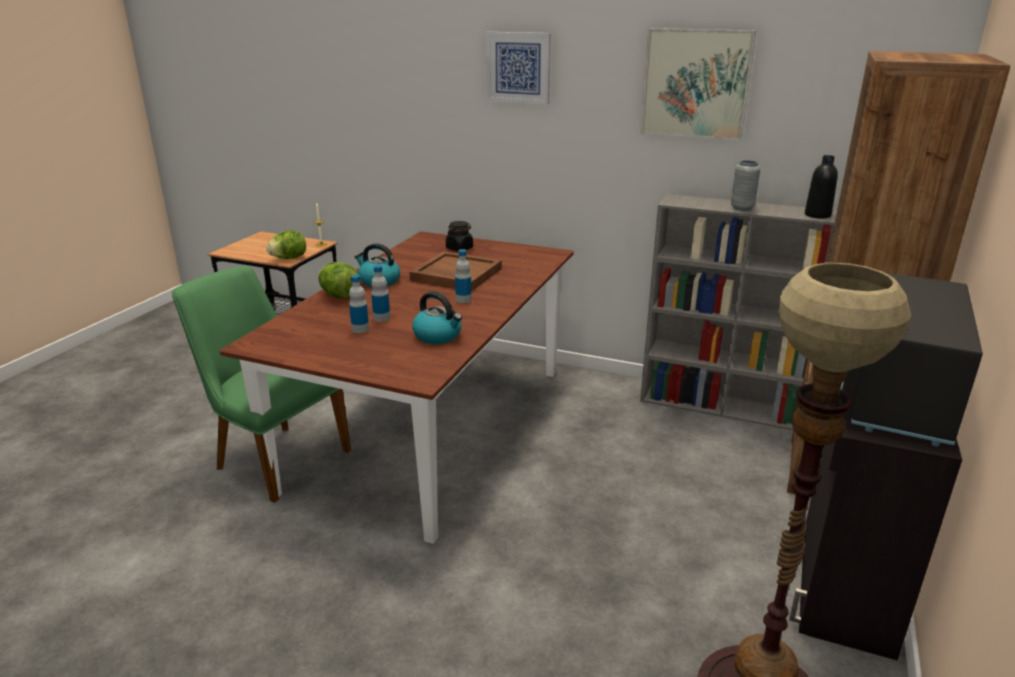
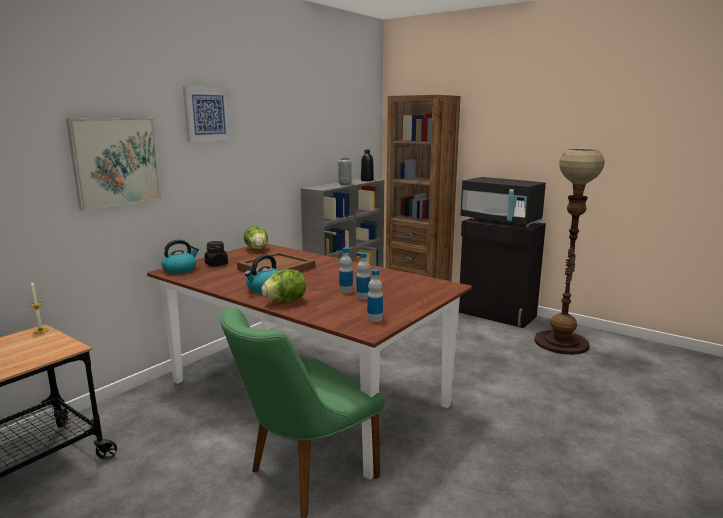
camera: 75 degrees left, 10 degrees down
lettuce [266,230,306,259] -> lettuce moved to [244,226,268,250]
kettle [412,292,462,344] -> kettle moved to [161,240,199,274]
bottle [455,249,472,303] -> bottle moved to [367,269,383,322]
picture [640,28,756,140] -> picture moved to [66,118,162,211]

